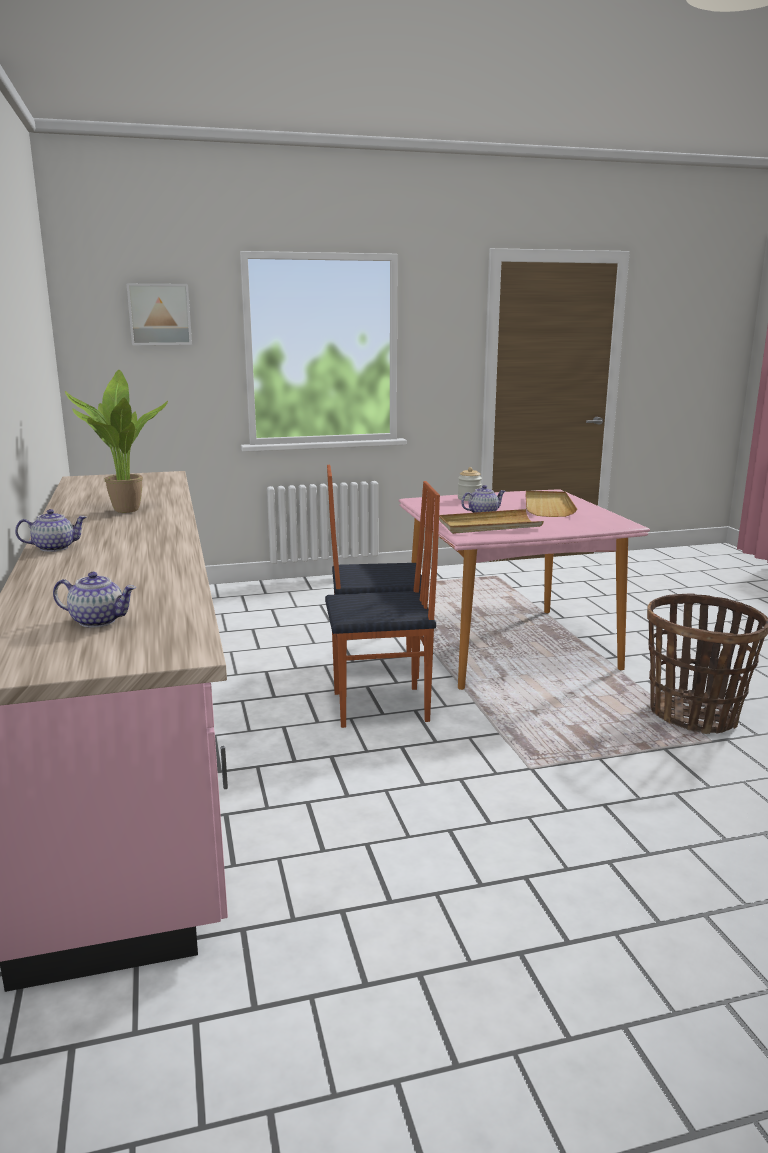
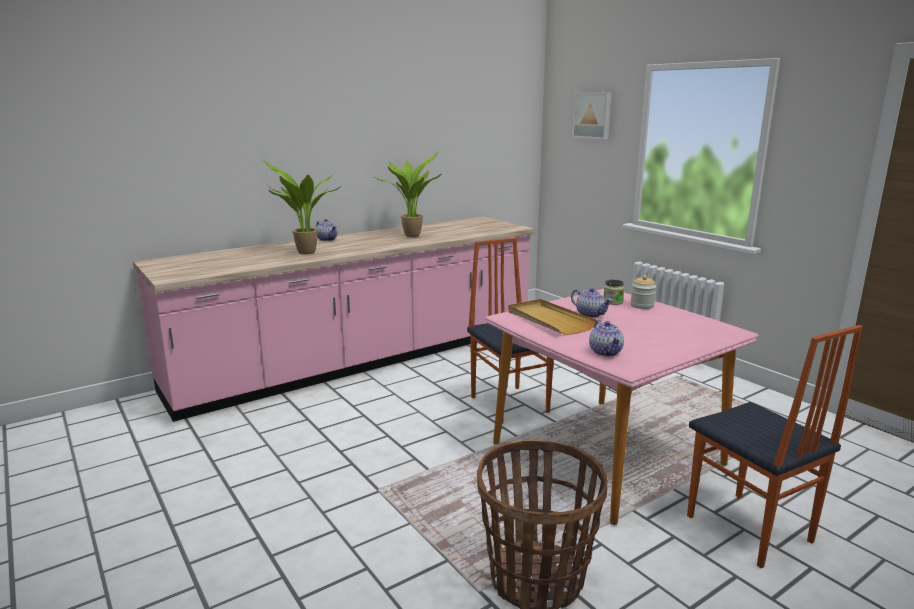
camera: 70 degrees right, 0 degrees up
teapot [53,572,136,628] -> teapot moved to [589,320,624,356]
chair [325,481,440,728] -> chair moved to [687,325,862,569]
beige tray [526,491,577,517] -> none
none -> potted plant [263,160,341,255]
none -> jar [604,280,624,305]

